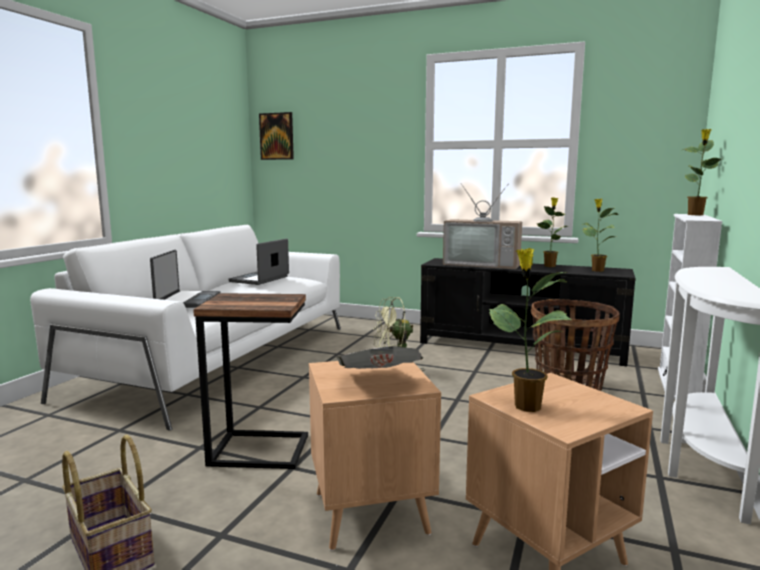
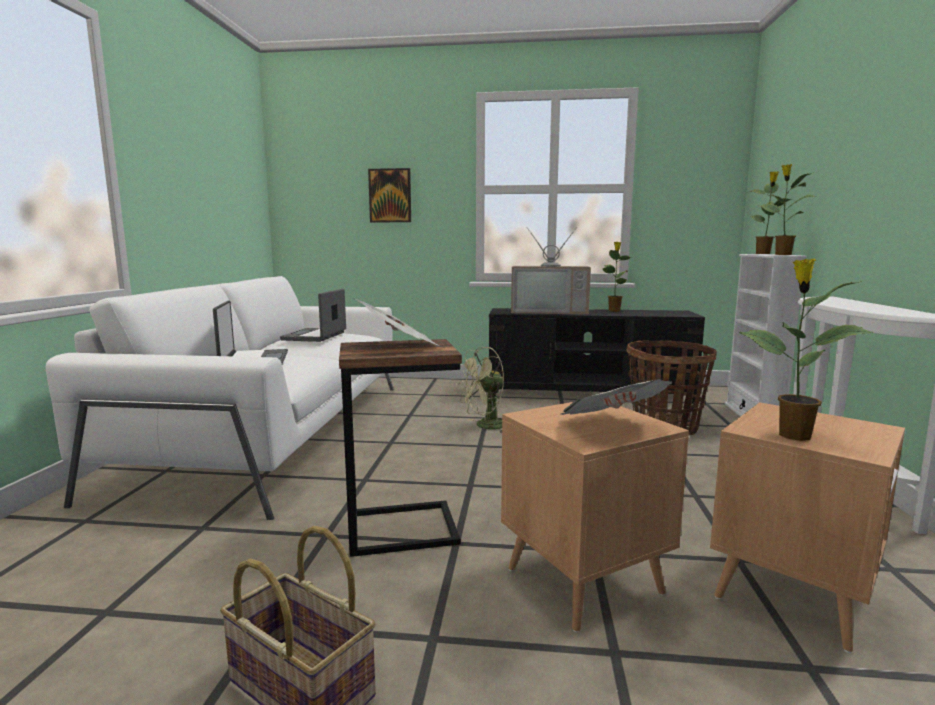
camera: 15 degrees left, 0 degrees up
picture [259,112,294,160] -> picture moved to [368,168,411,222]
potted plant [583,199,619,272] -> potted plant moved to [761,164,815,255]
none -> newspaper [355,299,442,347]

